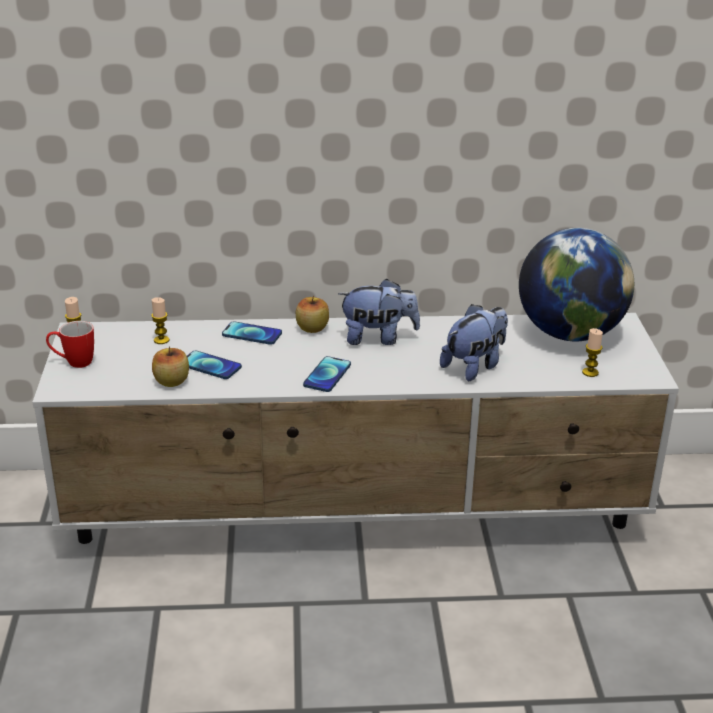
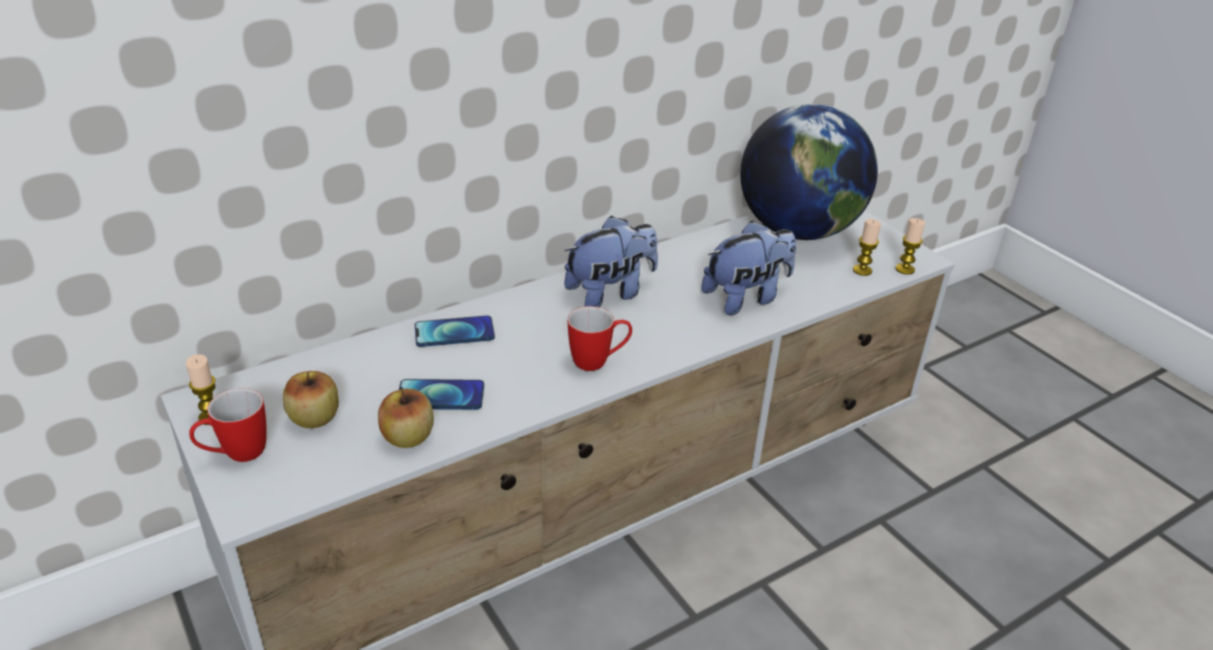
camera: 30 degrees left, 5 degrees up
candle [151,297,169,344] -> candle moved to [896,218,925,275]
apple [296,296,329,333] -> apple moved to [283,371,339,428]
phone [303,356,351,392] -> mug [568,306,632,371]
plush toy [440,304,508,381] -> plush toy turned 45 degrees clockwise [701,221,796,316]

